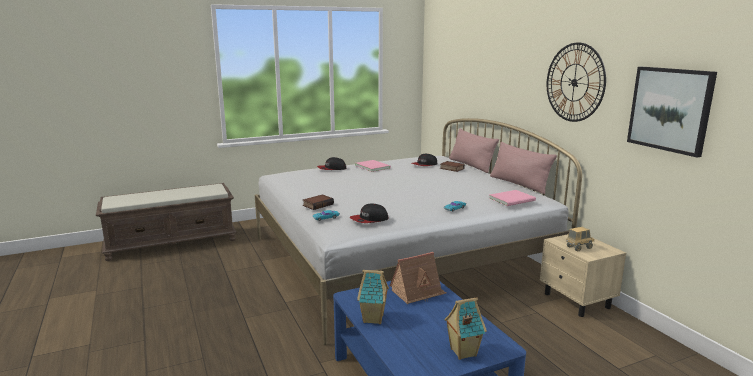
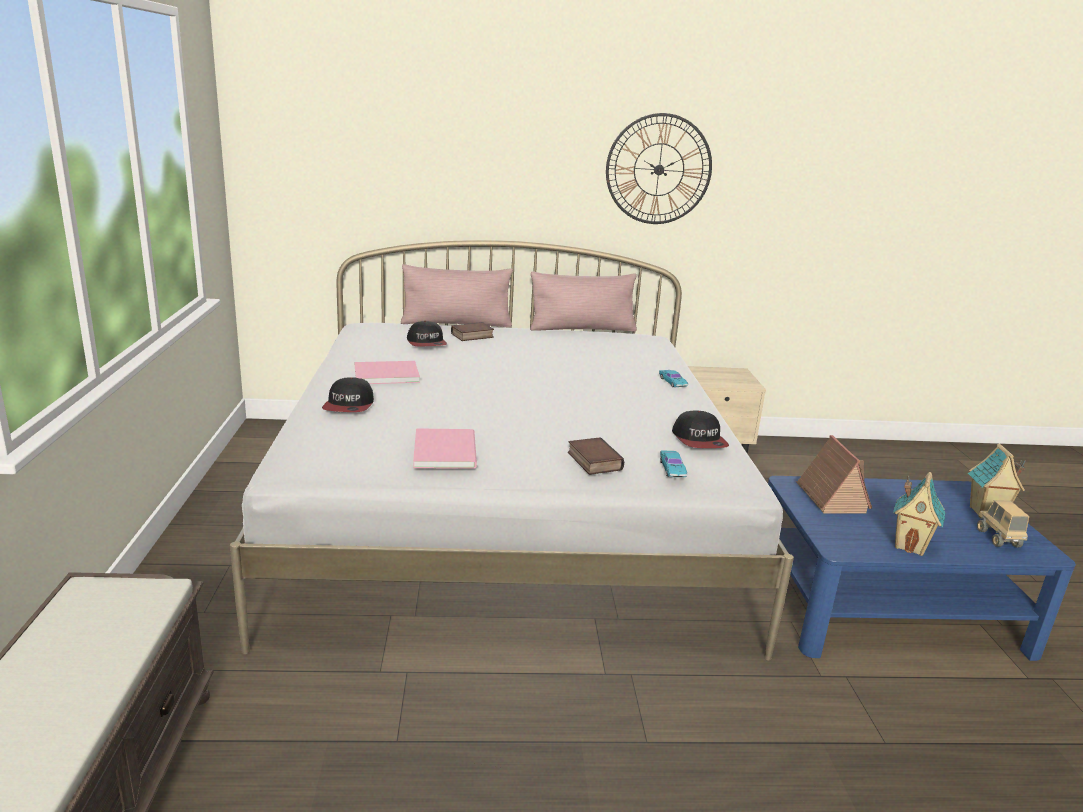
camera: 70 degrees left, 5 degrees up
pink book [489,190,536,206] -> pink book moved to [413,428,477,469]
toy truck [566,227,594,251] -> toy truck moved to [977,500,1029,547]
picture [627,67,717,157] -> none

